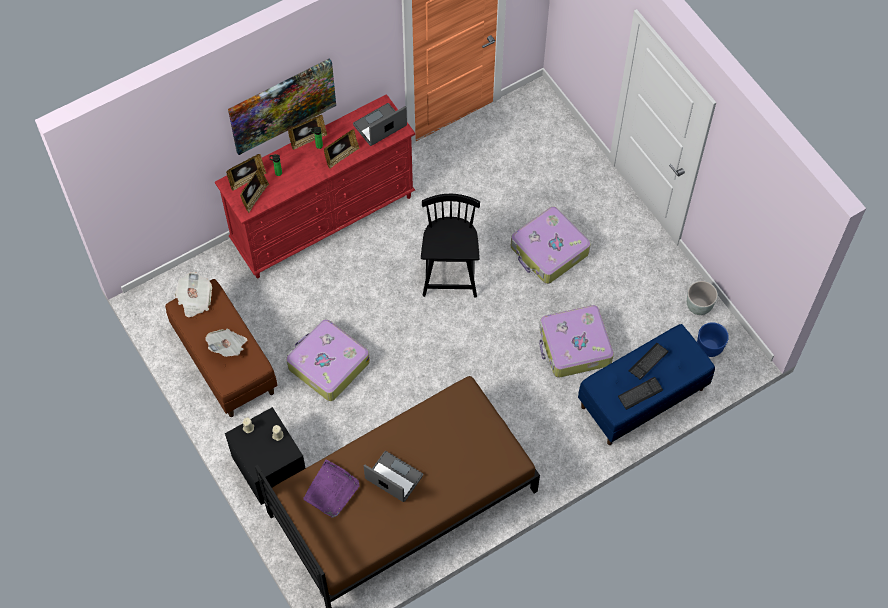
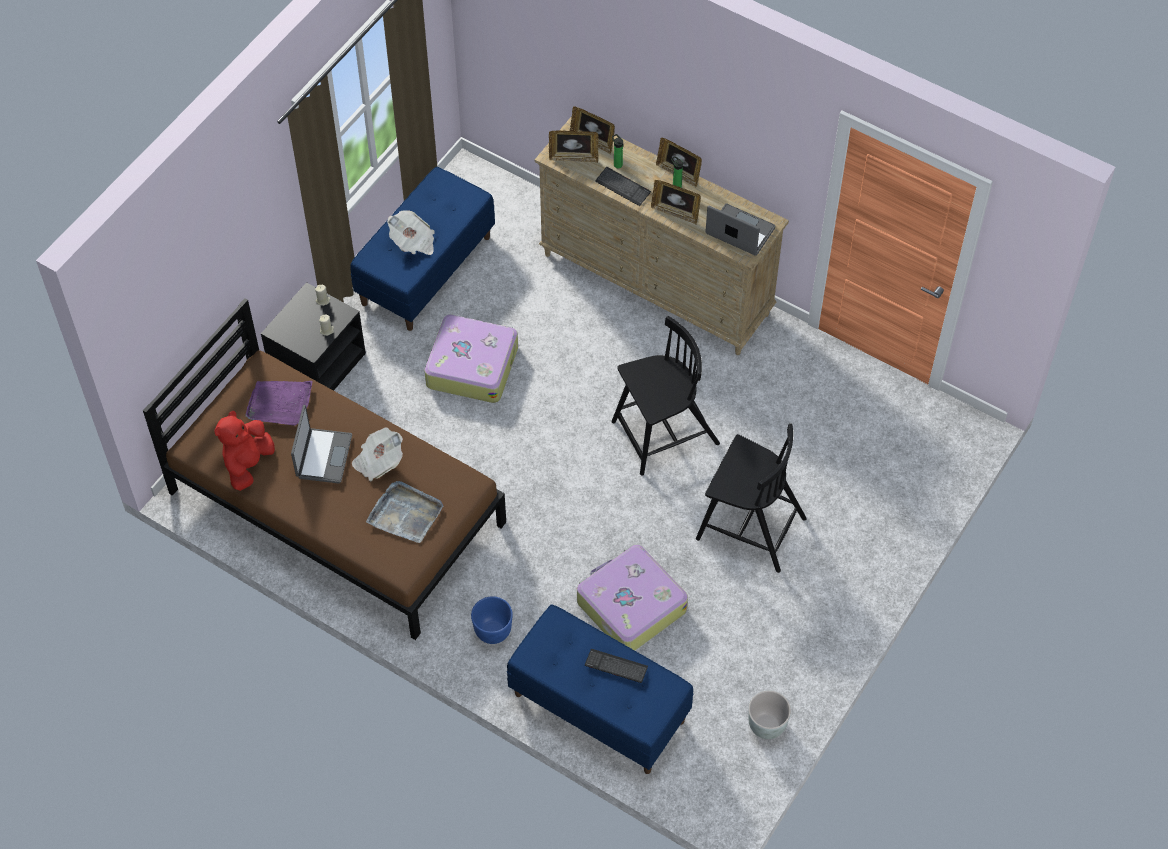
camera: 65 degrees right, 5 degrees down
brown bench [165,279,277,417] -> blue bench [350,167,495,331]
newspaper [175,272,212,318] -> newspaper moved to [352,427,403,481]
red dresser [215,94,415,279] -> beige dresser [535,116,789,355]
picture [228,58,336,155] -> none
suitcase [511,206,591,284] -> black chair [696,423,807,573]
keyboard [618,377,663,410] -> keyboard moved to [595,167,651,206]
blue planter [697,322,729,357] -> blue planter moved to [471,596,513,644]
none -> red plush toy [215,411,275,491]
none -> grey tray [366,481,443,543]

